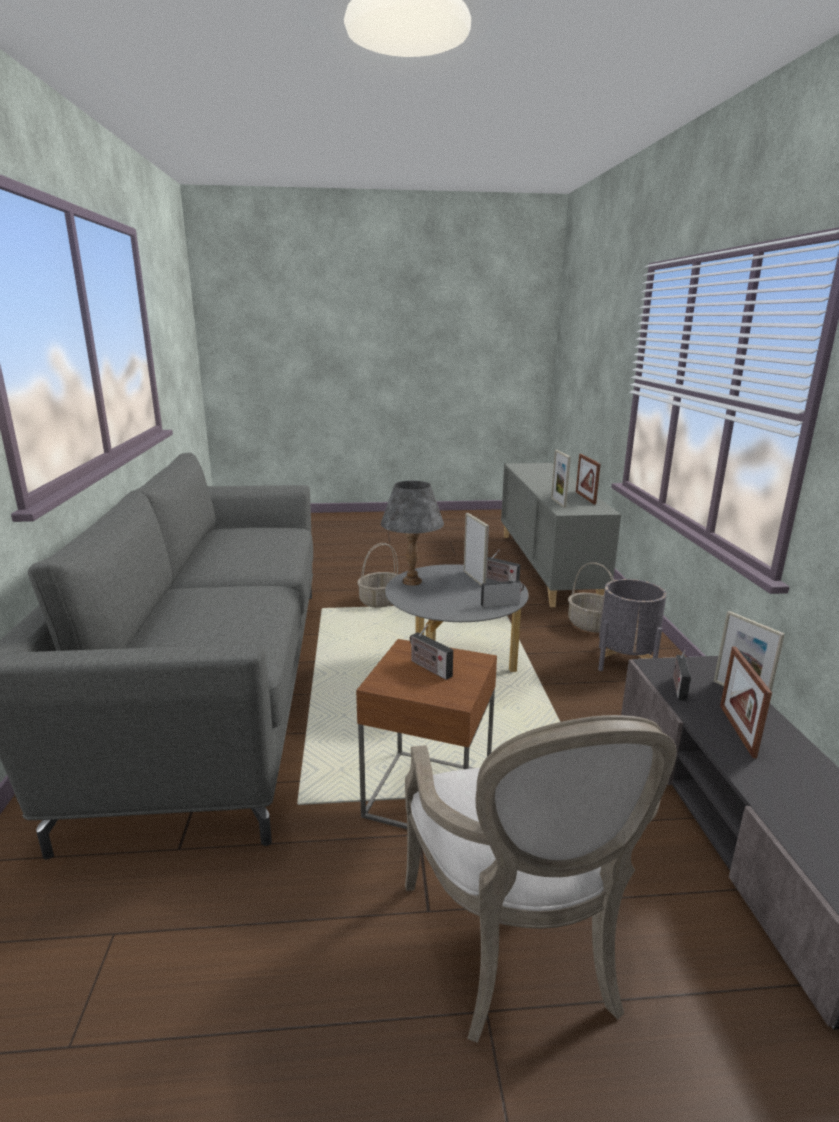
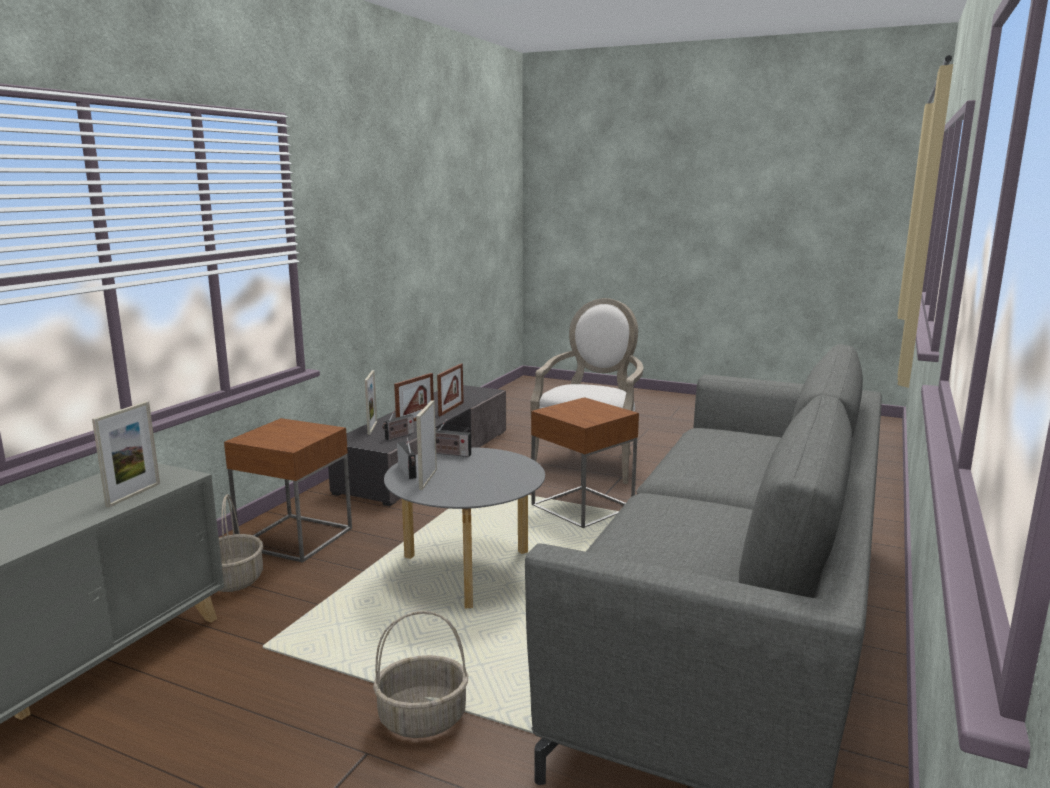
camera: 150 degrees left, 5 degrees down
grey table lamp [381,481,444,586] -> none
radio [410,625,453,680] -> none
picture frame [576,454,601,505] -> picture frame moved to [437,364,464,416]
grey planter [598,579,667,671] -> brown side table [224,418,352,563]

